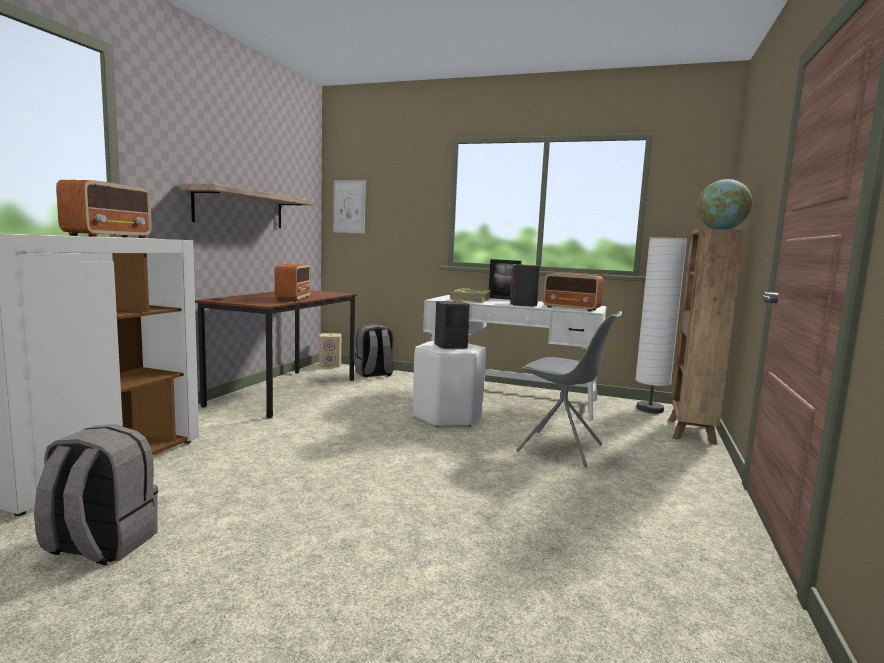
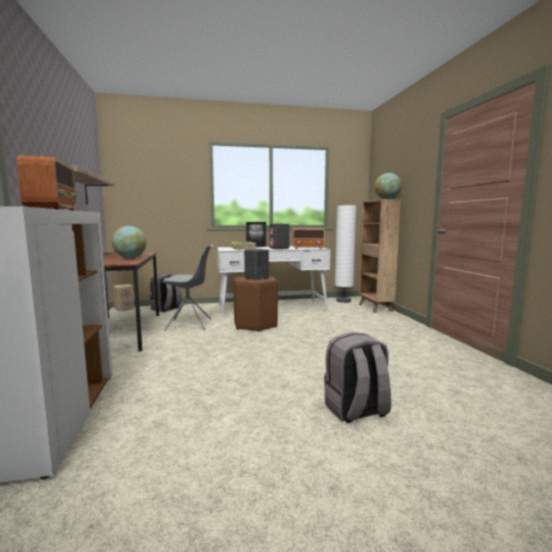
camera: 30 degrees left, 0 degrees up
grey backpack [34,424,158,565] -> grey backpack moved to [324,332,391,423]
radio [275,264,311,301] -> globe [112,226,147,258]
picture [333,181,366,233] -> none
white stool [413,341,486,427] -> brown stool [233,276,278,332]
grey chair [516,311,622,467] -> grey chair moved to [162,244,213,331]

